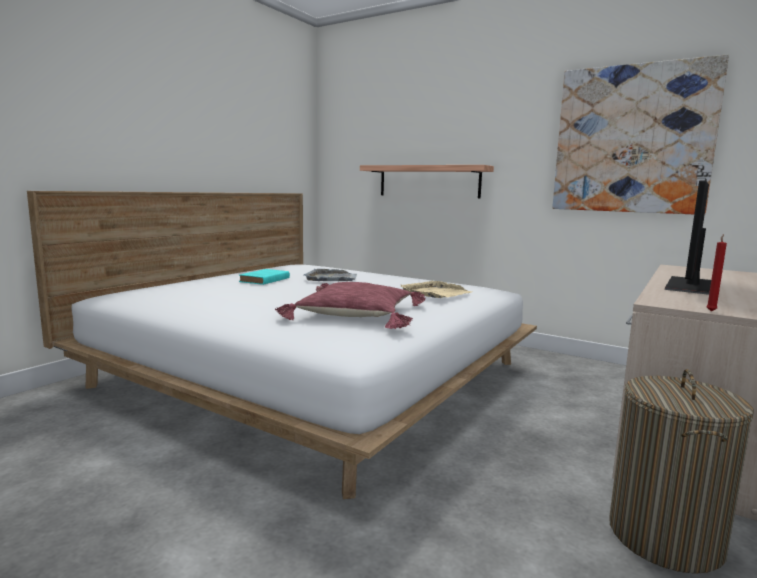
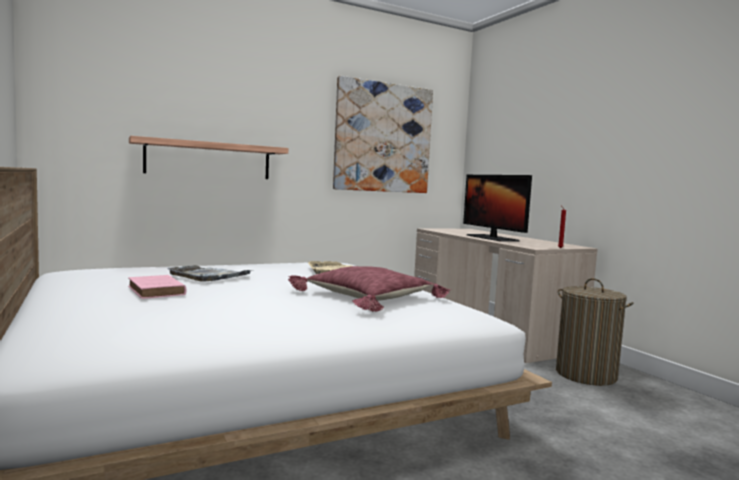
camera: 60 degrees left, 5 degrees down
turquoise book [239,269,290,285] -> pink book [128,275,186,299]

